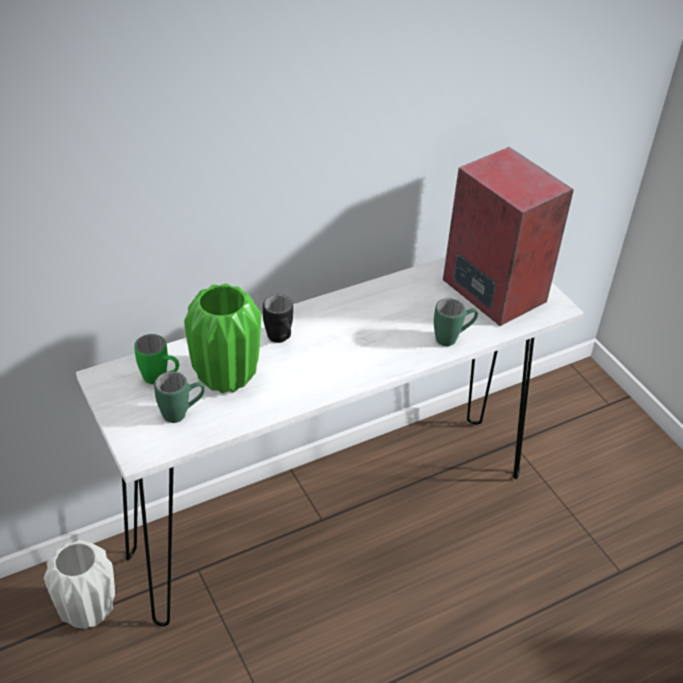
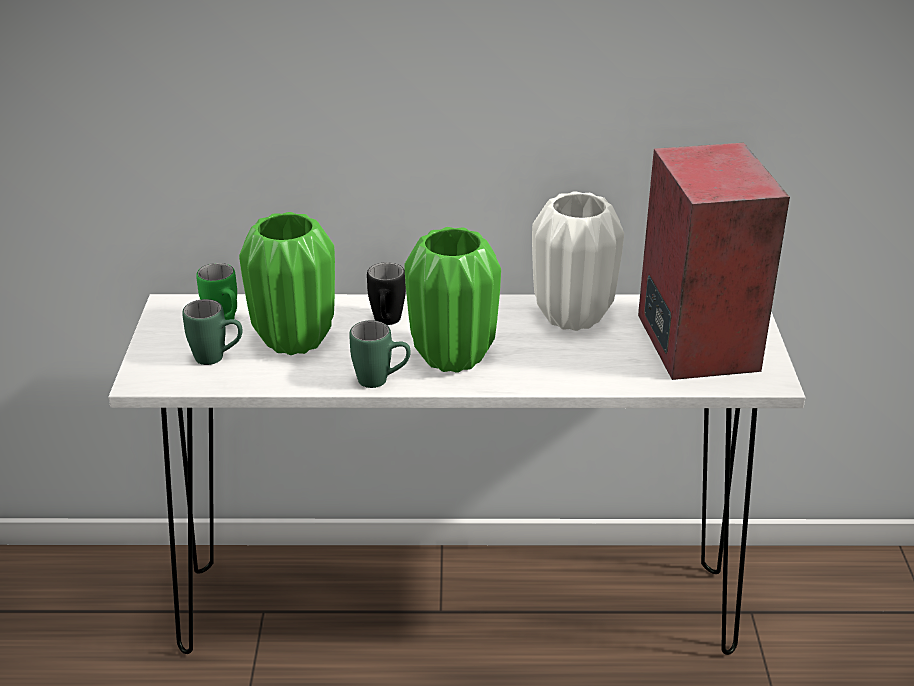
camera: 30 degrees right, 10 degrees down
white vase [44,540,115,629] -> white vase moved to [532,191,624,331]
green mug [434,298,478,346] -> green mug moved to [349,320,411,388]
none -> green vase [404,227,501,373]

